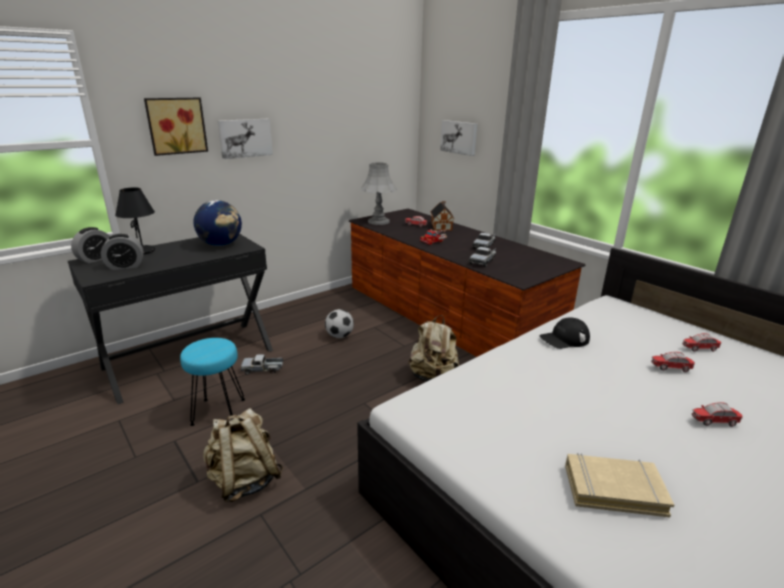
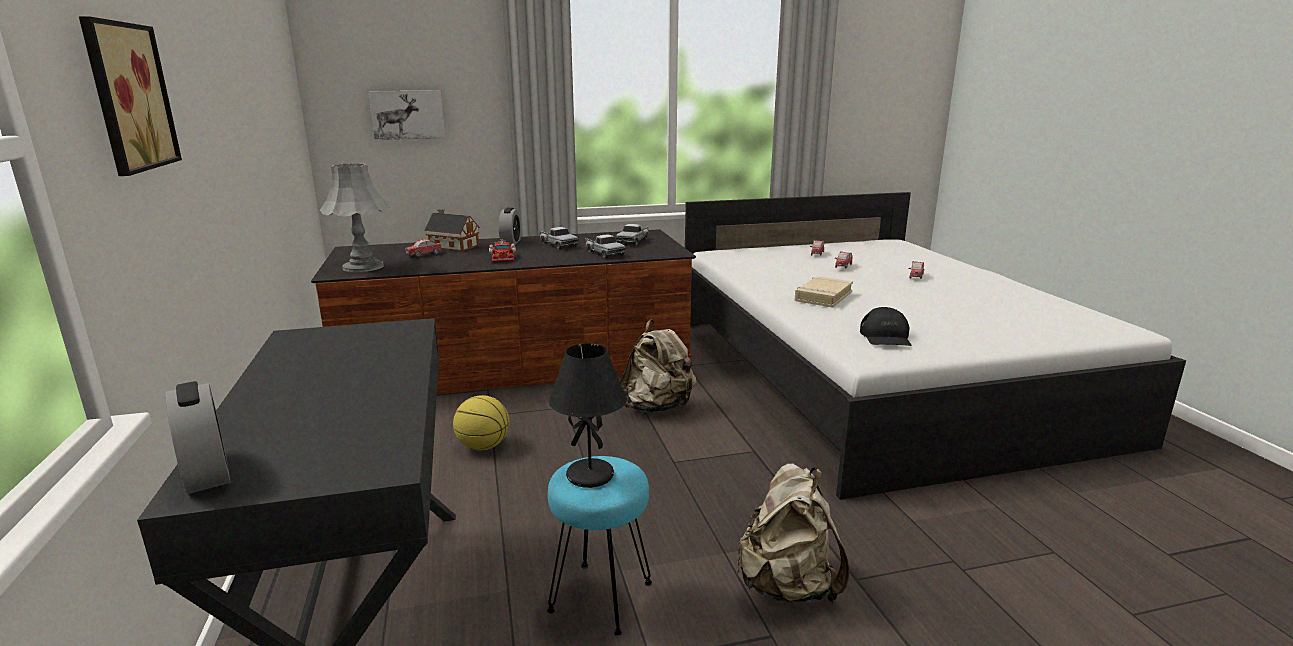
camera: 65 degrees left, 5 degrees down
alarm clock [101,234,144,270] -> alarm clock moved to [499,208,521,245]
black table lamp [115,188,155,255] -> black table lamp moved to [549,343,627,488]
globe [193,200,242,246] -> none
picture [217,119,273,159] -> none
toy truck [241,354,283,374] -> toy truck moved to [615,224,649,246]
football [325,309,354,338] -> basketball [453,395,509,450]
black cap [539,318,590,349] -> black cap moved to [860,307,911,346]
beige book [565,453,674,517] -> beige book moved to [795,276,853,308]

